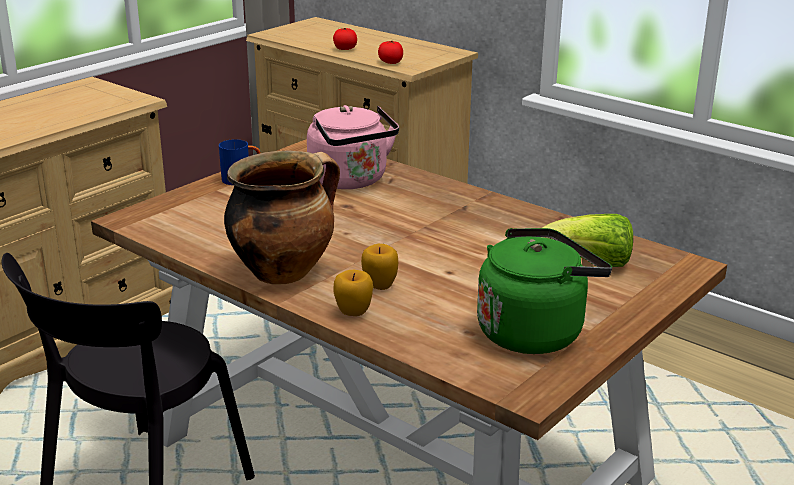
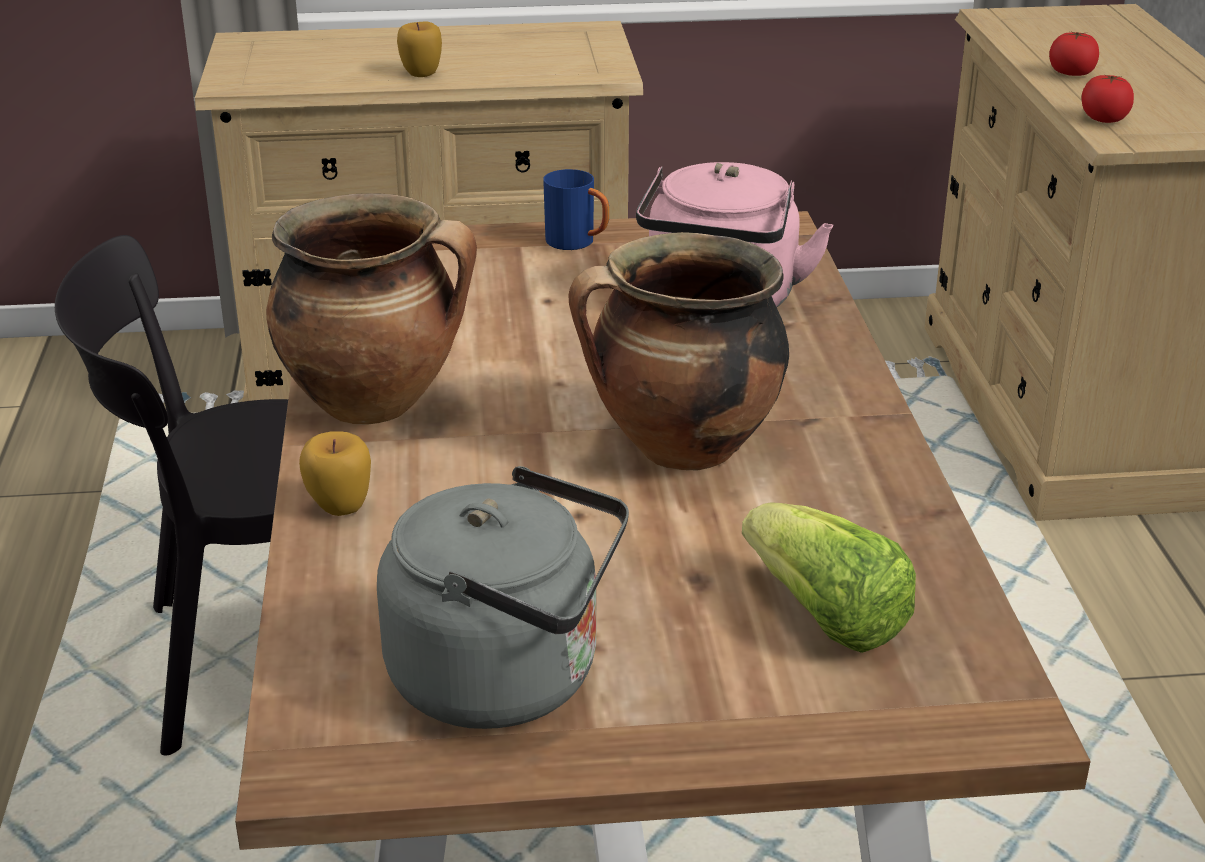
camera: 45 degrees right, 5 degrees up
apple [361,244,398,290] -> apple moved to [397,22,442,77]
green kettle [477,228,612,354] -> grey kettle [377,466,629,729]
none -> cooking pot [568,232,789,470]

